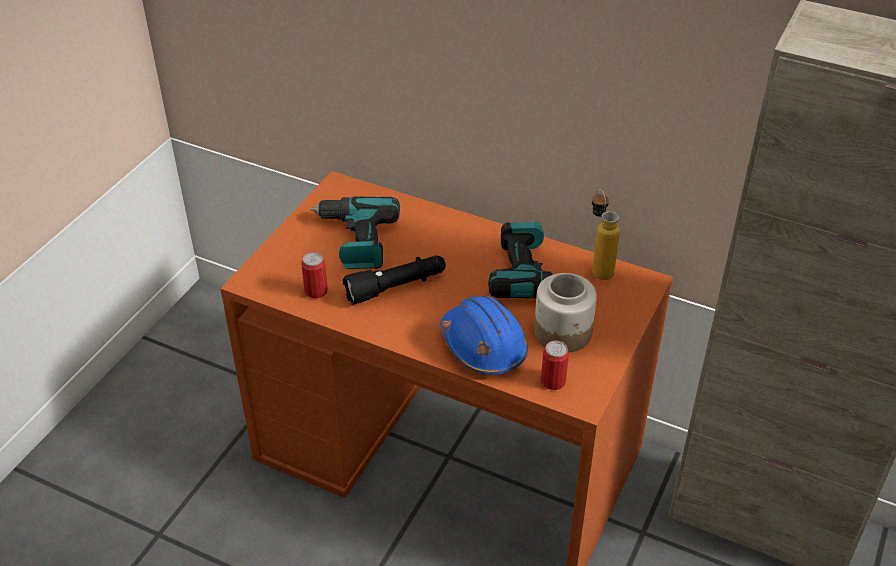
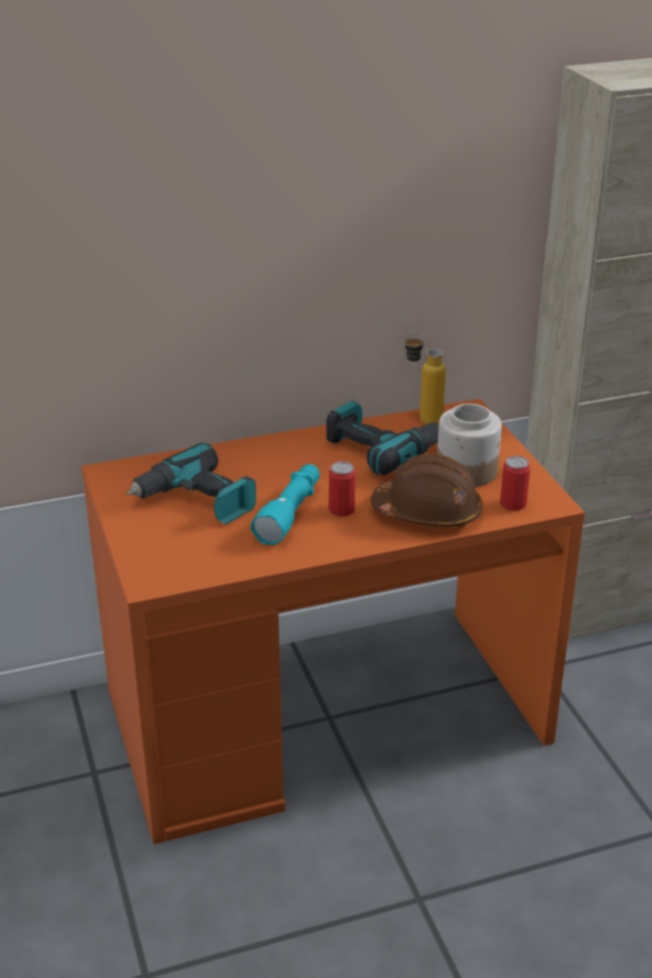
camera: 45 degrees left, 10 degrees down
can [301,252,328,298] -> can moved to [329,461,355,517]
black flashlight [343,256,446,305] -> turquoise flashlight [251,464,320,545]
blue hard hat [440,296,528,375] -> brown hard hat [370,454,483,527]

